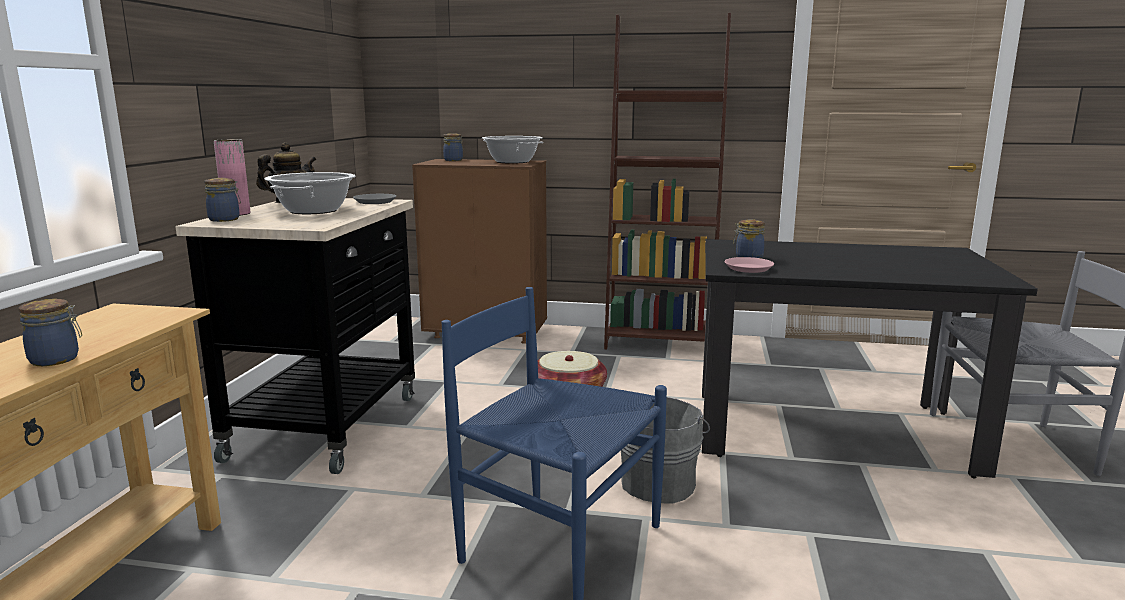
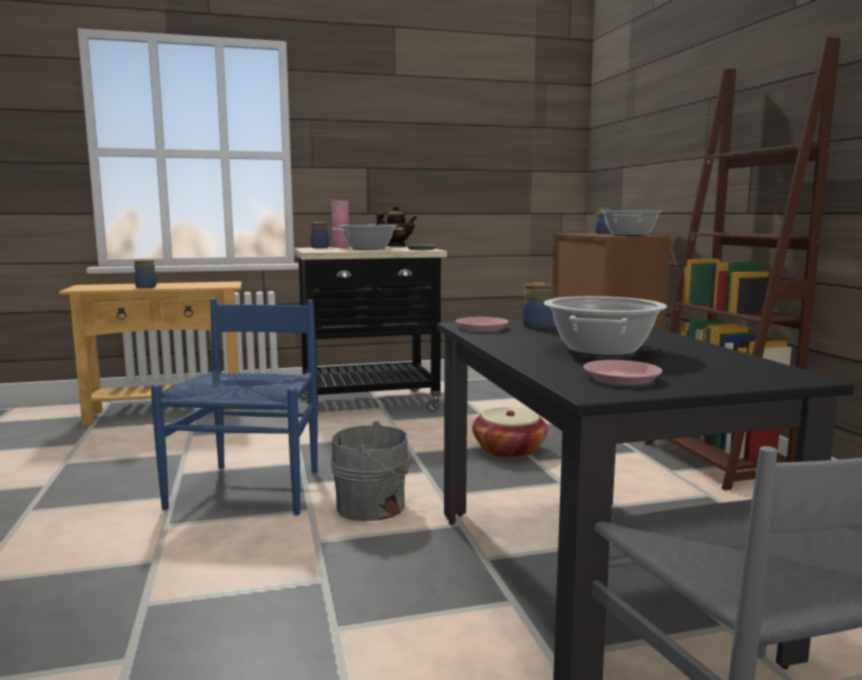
camera: 65 degrees right, 5 degrees down
none -> cooking pot [544,296,667,356]
none -> pink plate [583,360,662,385]

